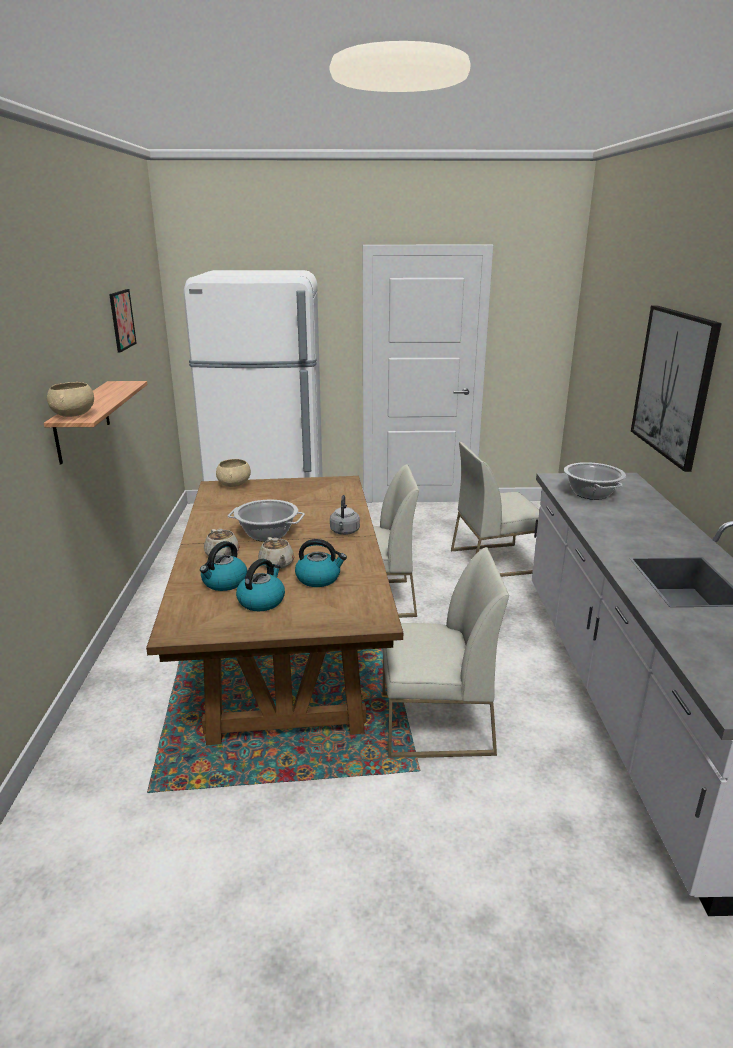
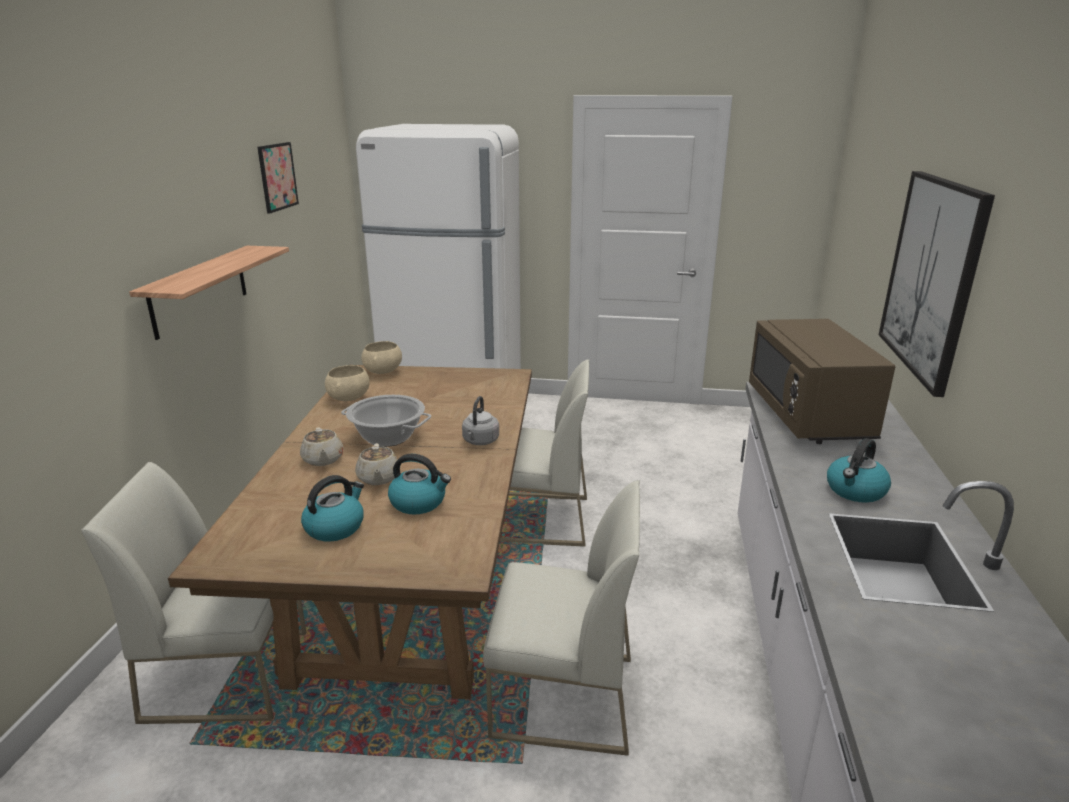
camera: 10 degrees right, 0 degrees up
beige bowl [47,382,94,417] -> beige bowl moved to [325,365,370,401]
kettle [200,541,247,591] -> kettle moved to [827,438,891,503]
white chair [451,442,539,577] -> white chair moved to [81,462,307,724]
cooking pot [564,462,626,500] -> brown microwave [749,319,895,444]

